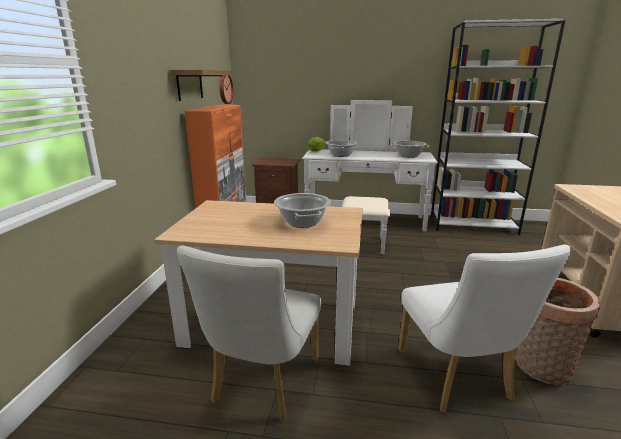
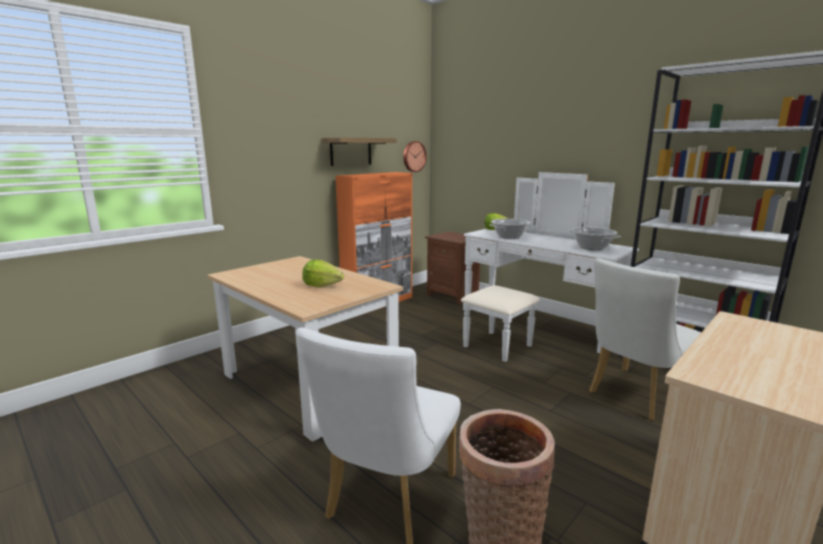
camera: 35 degrees right, 5 degrees down
white chair [177,246,321,422] -> white chair moved to [589,258,701,420]
cooking pot [274,193,331,228] -> lettuce [302,260,344,287]

